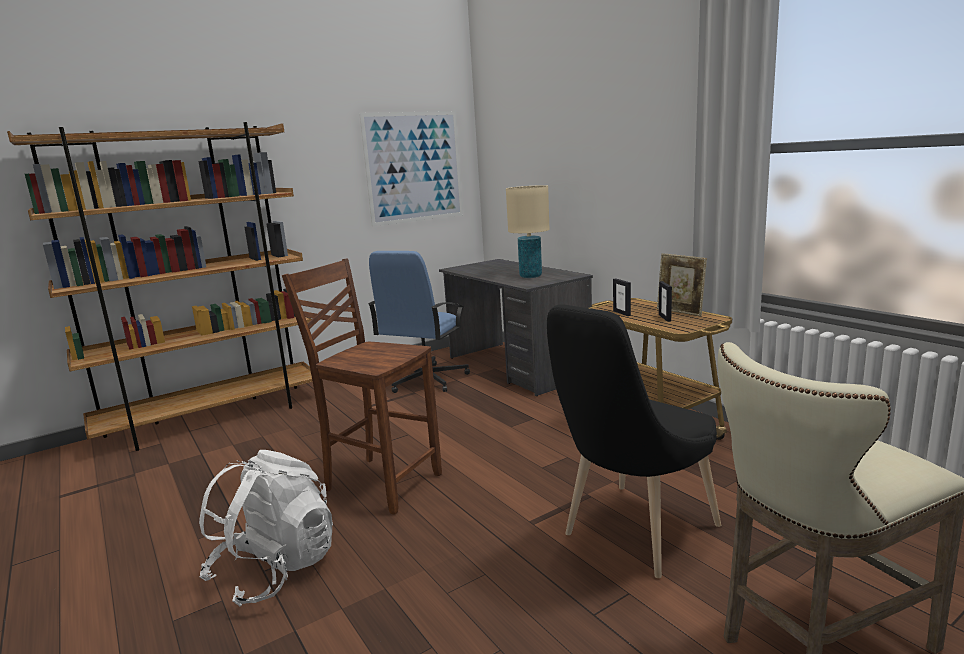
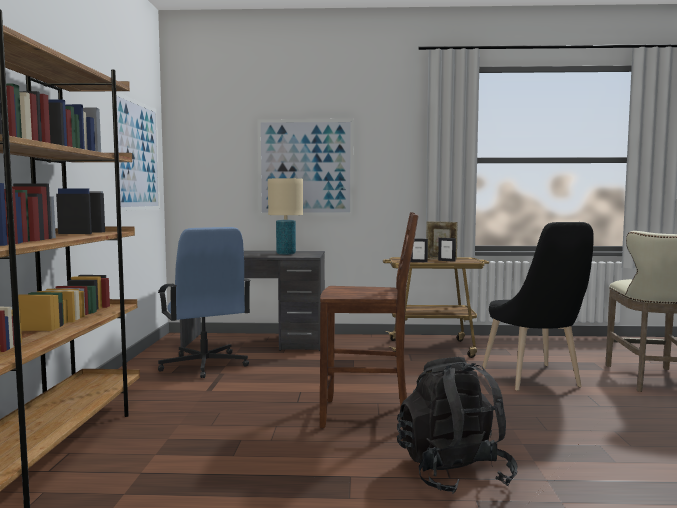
camera: 55 degrees left, 10 degrees down
white backpack [199,450,333,606] -> black backpack [397,357,518,494]
brown chair [282,258,442,515] -> brown chair turned 150 degrees counterclockwise [320,212,419,428]
none -> picture [257,119,354,216]

